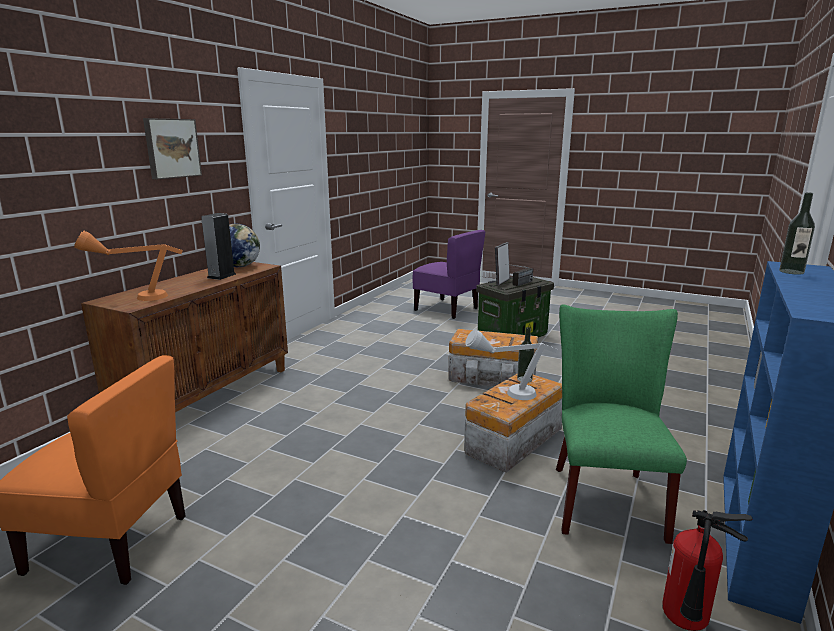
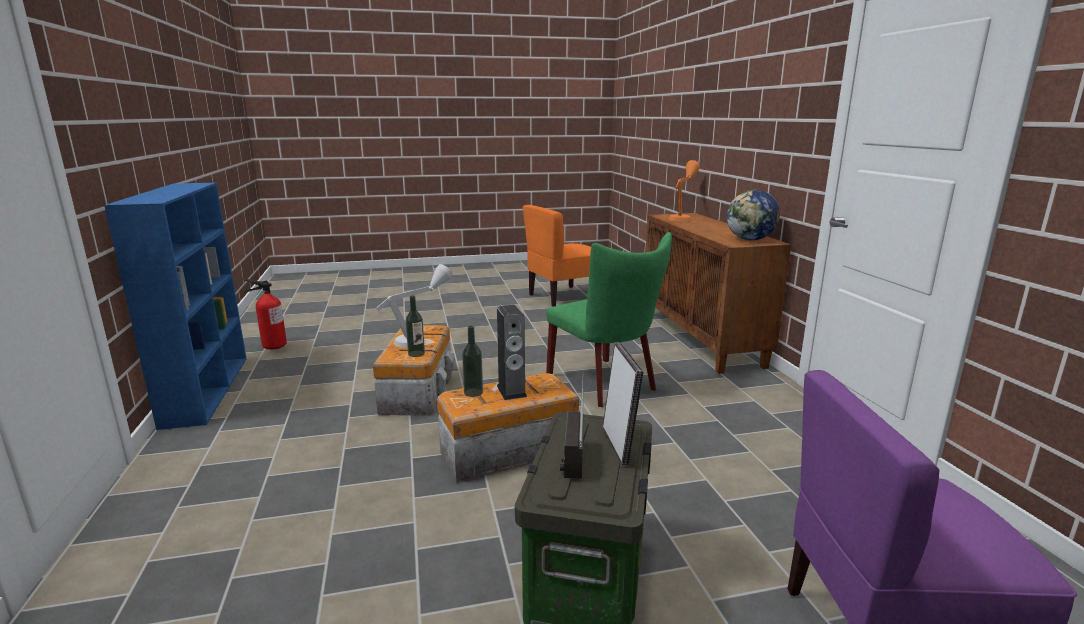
camera: 140 degrees right, 0 degrees up
picture [143,118,202,179] -> none
speaker [201,213,236,280] -> speaker moved to [497,305,527,400]
green chair [556,304,687,544] -> green chair moved to [546,232,672,407]
bottle [779,192,815,275] -> bottle moved to [462,326,483,397]

